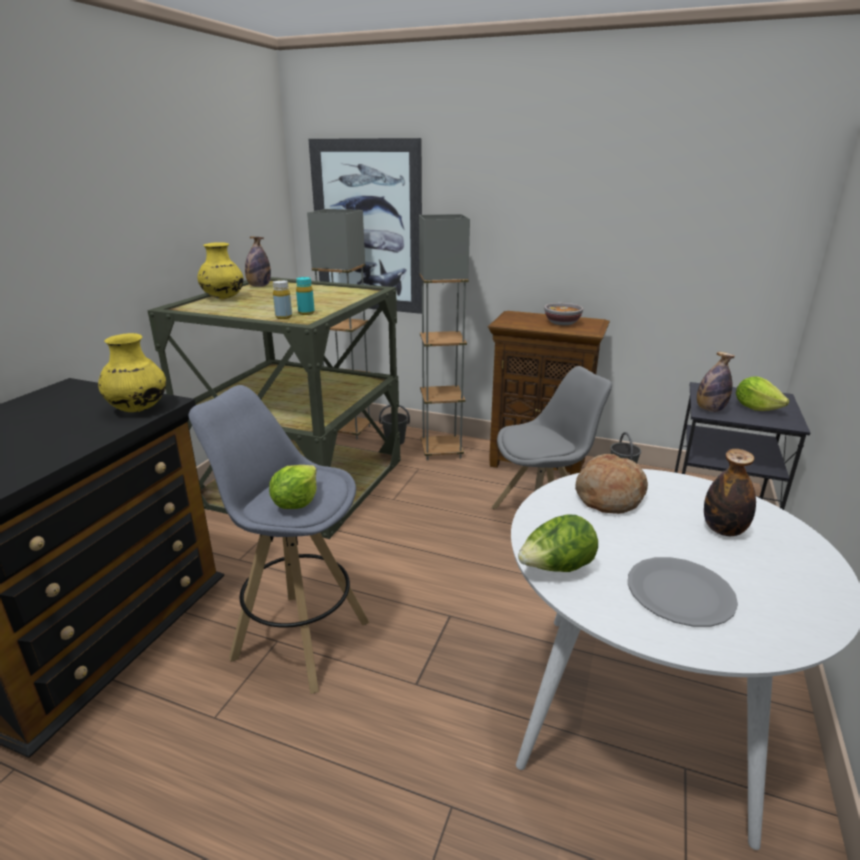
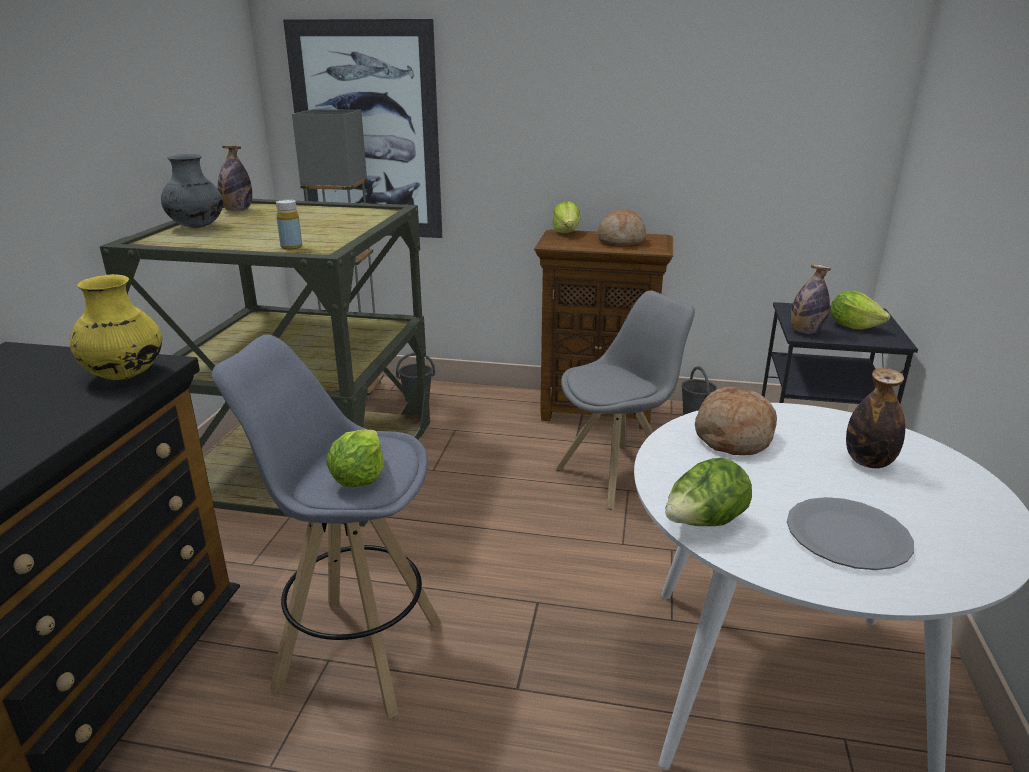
camera: 10 degrees left, 0 degrees up
yellow vase [197,242,244,299] -> grey vase [161,154,223,228]
turquoise bottle [296,277,315,315] -> none
grey floor lamp [419,214,470,461] -> none
bowl [545,303,583,325] -> bread [598,210,646,246]
none -> lettuce [552,201,580,233]

